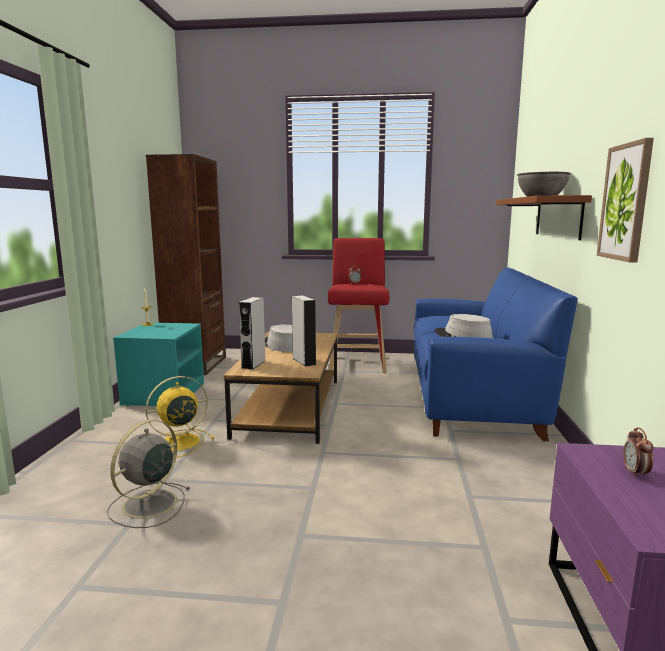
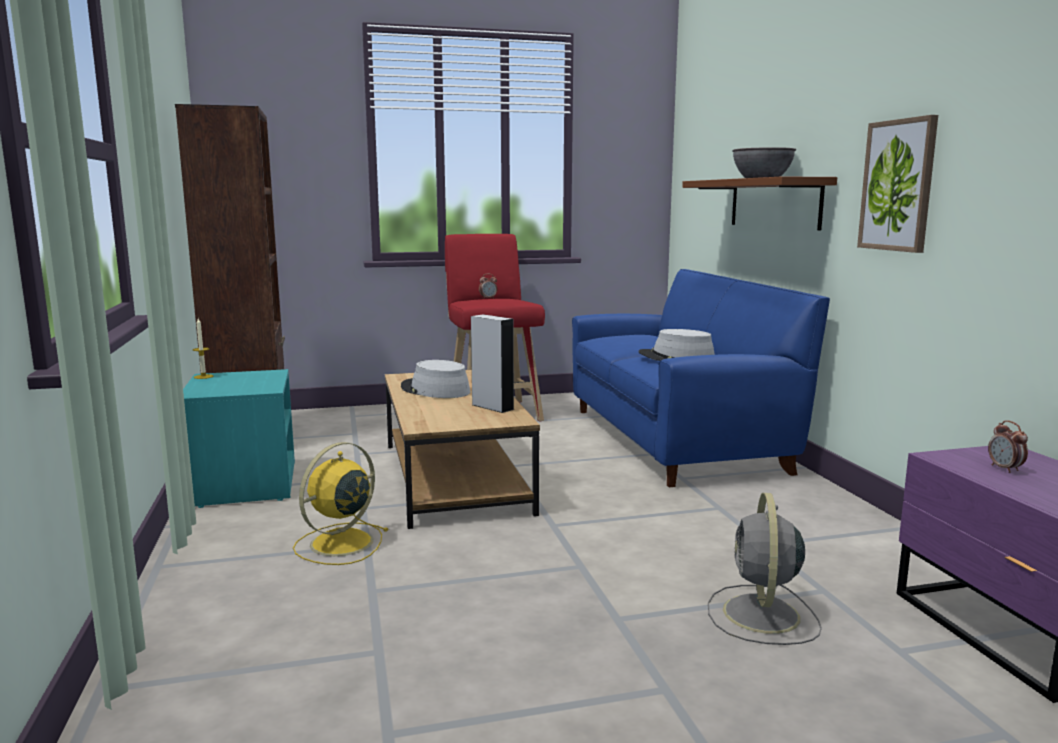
camera: 20 degrees left, 0 degrees up
grey fan [107,420,190,528] -> grey fan moved to [708,493,822,645]
grey speaker [239,297,266,370] -> none

